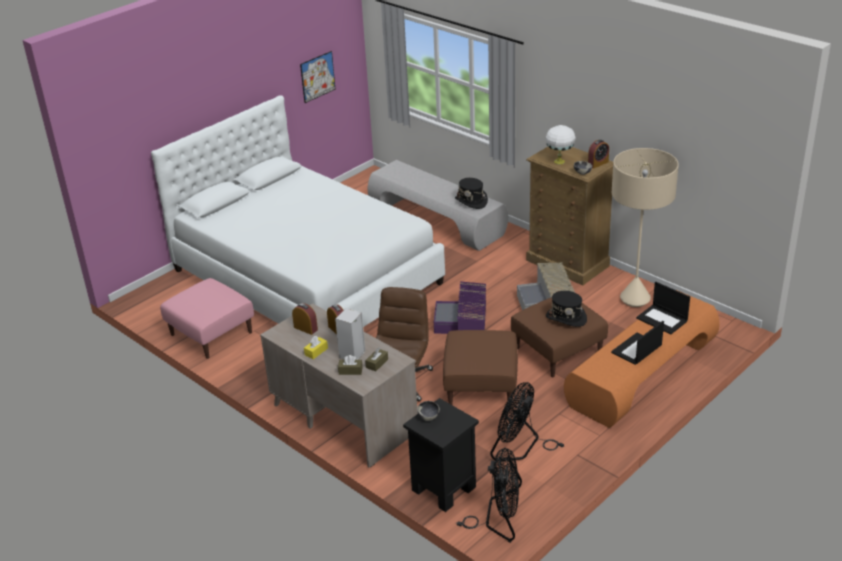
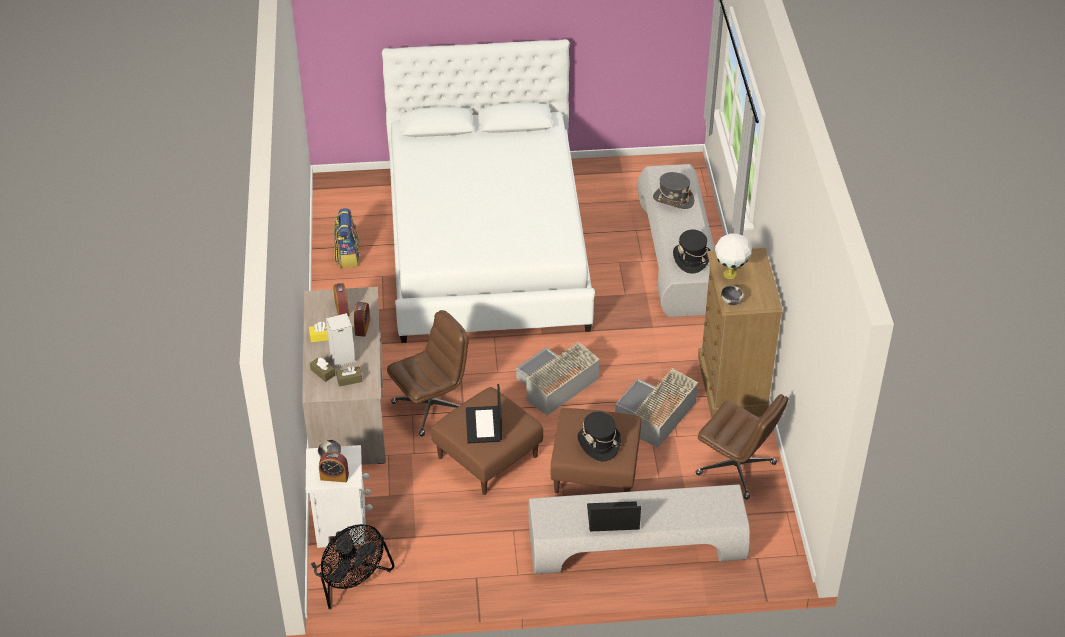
camera: 40 degrees right, 10 degrees up
pink ottoman [160,278,254,359] -> backpack [334,208,359,268]
picture [300,51,336,103] -> none
black nightstand [403,398,479,512] -> white nightstand [306,445,372,548]
purple storage box [434,281,486,334] -> grey storage box [516,341,600,416]
black fan [490,382,564,462] -> none
orange bench [564,290,720,428] -> grey bench [528,484,750,574]
alarm clock [588,140,609,168] -> alarm clock moved to [319,451,349,482]
beige floor lamp [612,148,679,307] -> brown office chair [696,394,788,499]
laptop [636,282,690,334] -> laptop moved to [466,384,502,443]
none -> grey hat [653,172,694,209]

